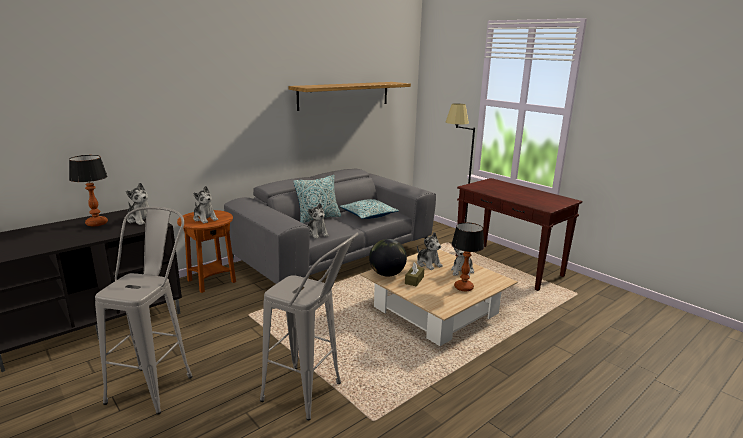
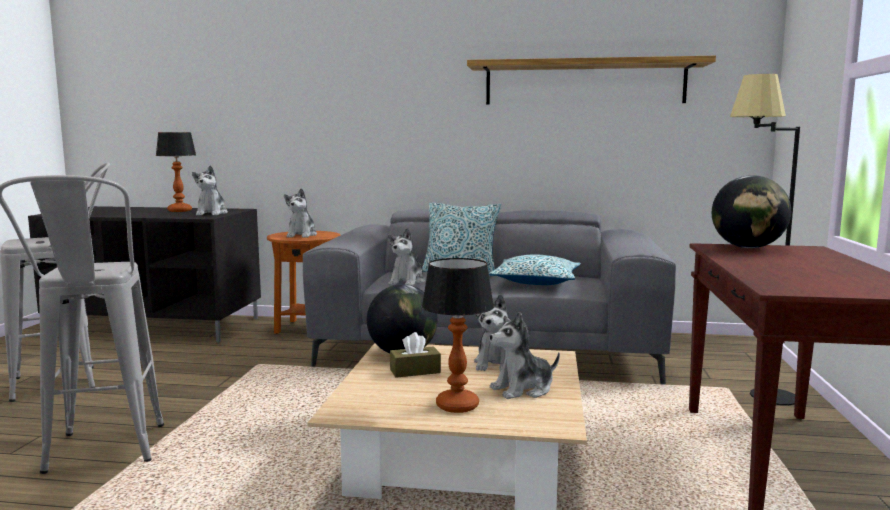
camera: 50 degrees right, 10 degrees down
none -> globe [712,175,791,248]

